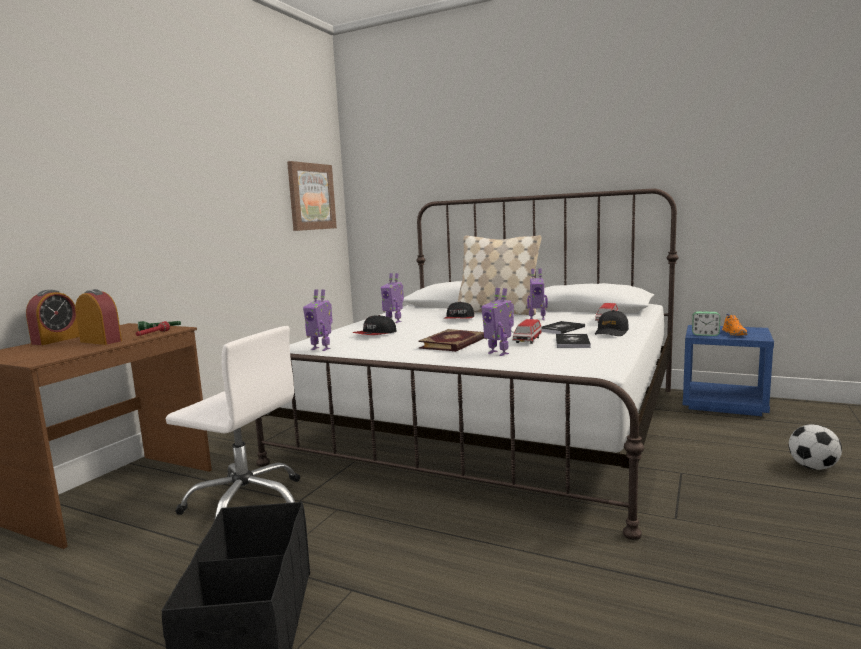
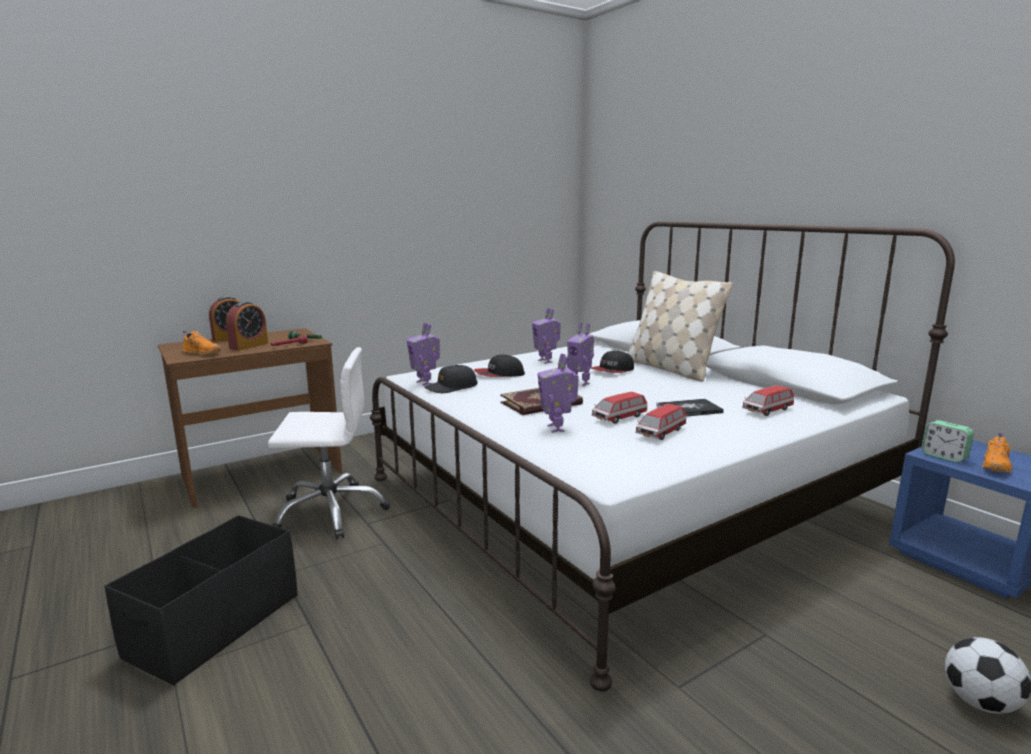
camera: 30 degrees right, 5 degrees up
alarm clock [75,289,122,345] -> alarm clock turned 60 degrees clockwise [226,301,268,350]
white office chair [166,326,300,518] -> white office chair turned 60 degrees counterclockwise [268,347,390,539]
picture [287,161,337,231] -> none
toy robot [527,269,548,320] -> toy robot moved to [567,323,594,386]
book [556,334,591,348] -> toy car [635,404,687,440]
black cap [595,310,629,336] -> black cap moved to [425,365,478,393]
none -> orange shoe [182,331,221,356]

